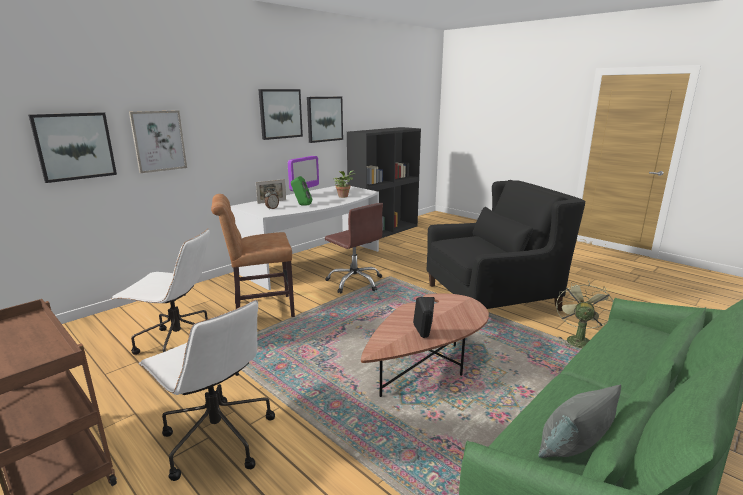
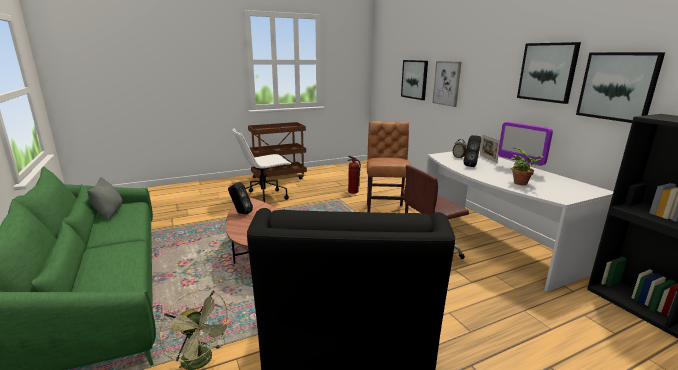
camera: 110 degrees right, 0 degrees up
white office chair [111,229,210,355] -> fire extinguisher [348,156,361,194]
green speaker [291,176,312,206] -> black speaker [463,135,482,167]

